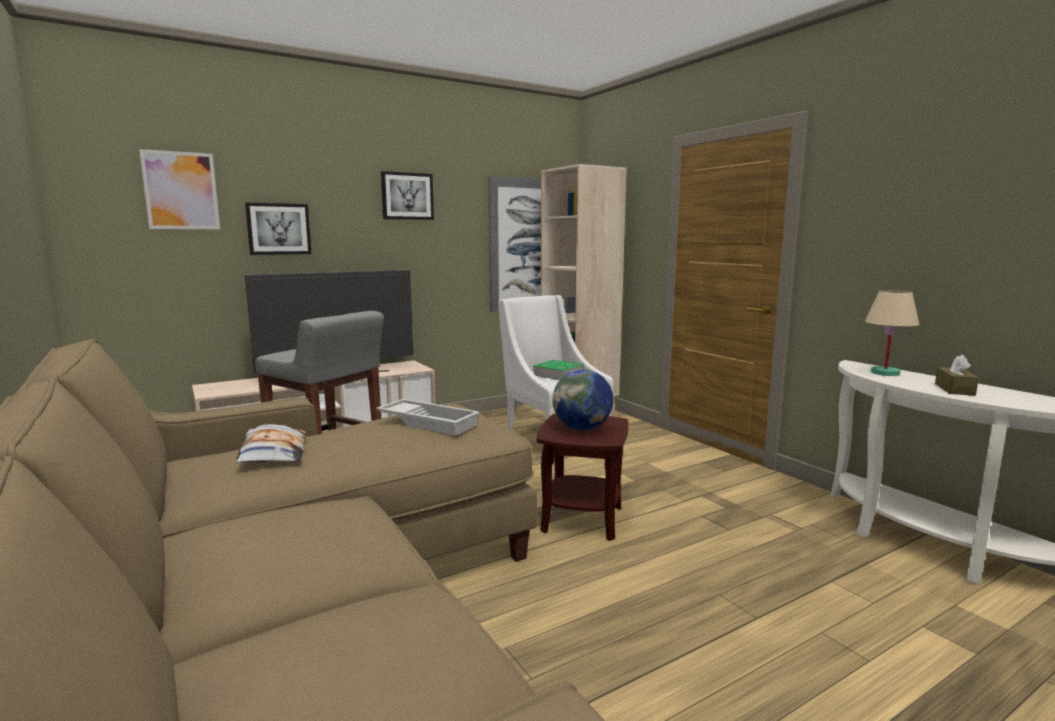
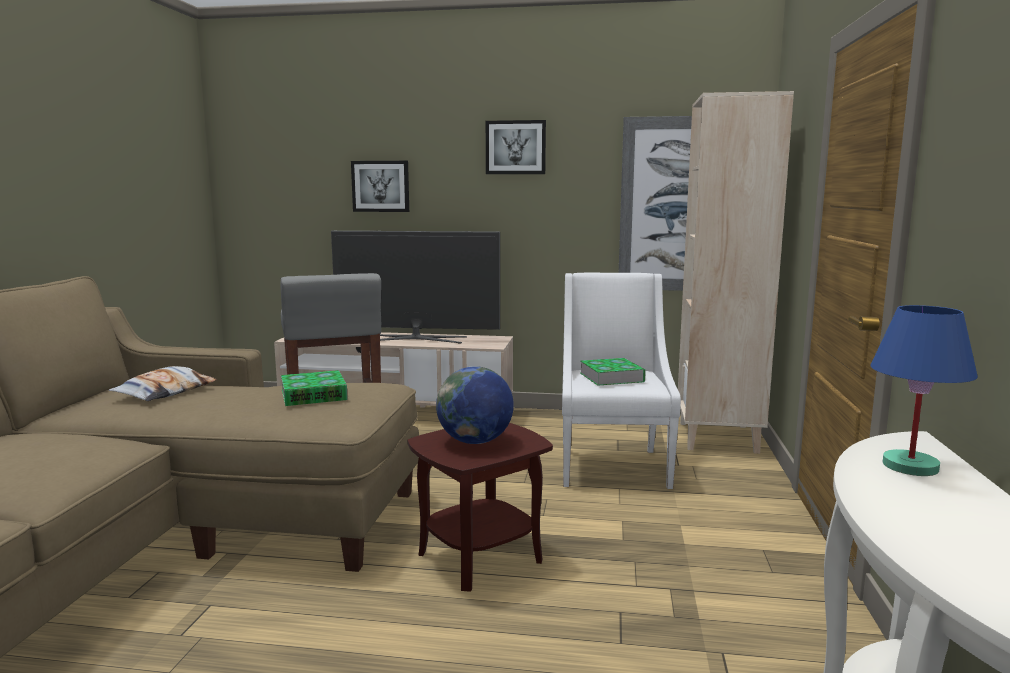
camera: 40 degrees right, 0 degrees up
picture [139,149,220,229] -> none
white tray [376,399,480,436] -> book [281,370,348,406]
beige table lamp [865,290,919,376] -> blue table lamp [870,305,978,476]
brown tissue box [935,355,979,396] -> none

